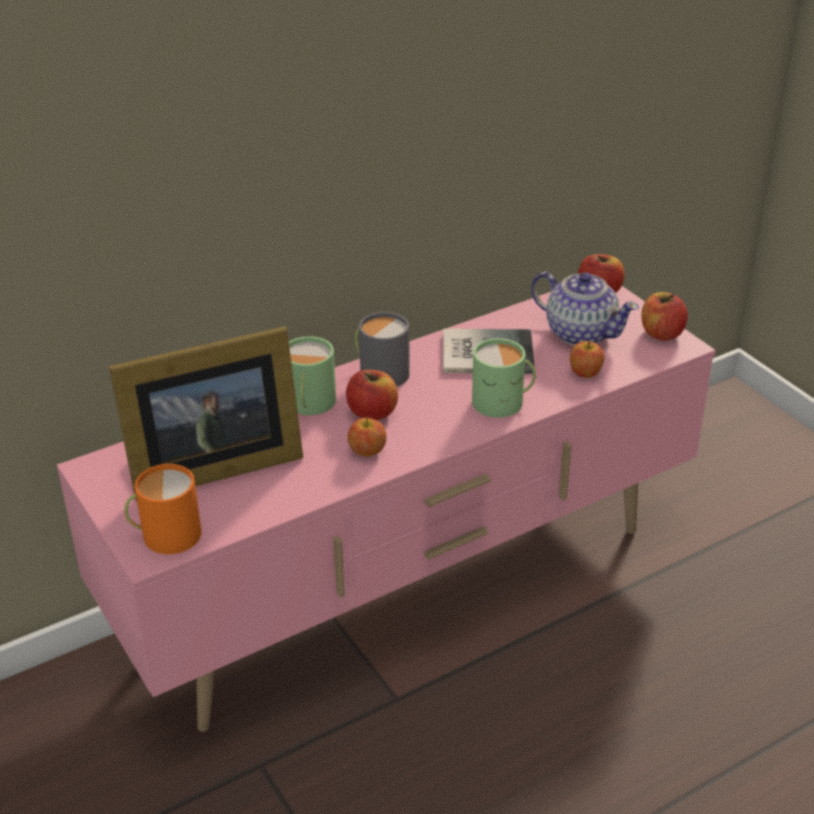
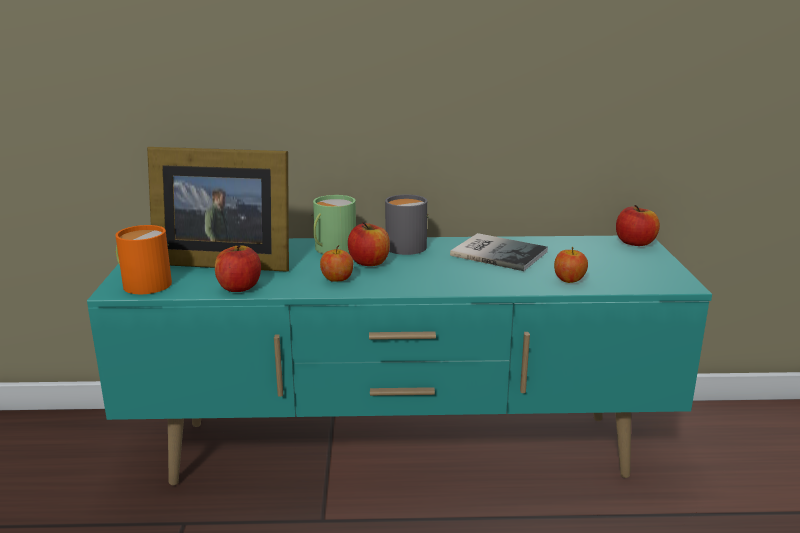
camera: 30 degrees right, 15 degrees down
pink tv stand [57,286,716,732] -> turquoise tv stand [87,236,712,485]
green mug [472,338,536,418] -> none
teapot [531,271,639,346] -> none
apple [641,292,688,340] -> apple moved to [215,245,261,292]

